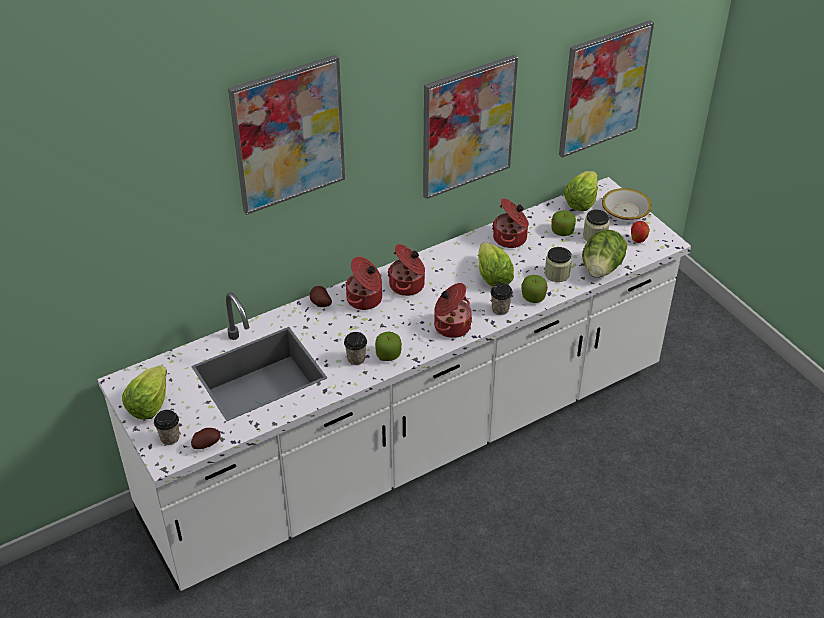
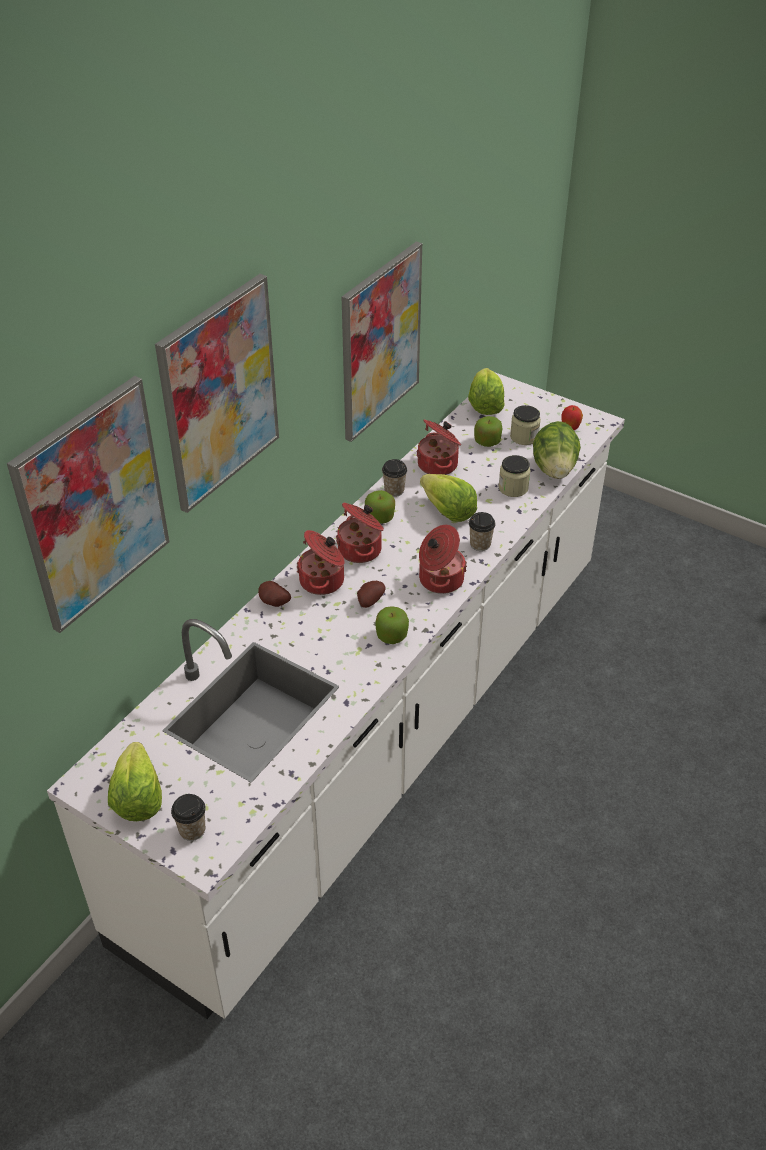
camera: 25 degrees left, 0 degrees up
potato [191,428,220,449] -> potato moved to [357,581,386,608]
cup [344,332,367,365] -> cup moved to [382,459,407,497]
apple [521,275,548,303] -> apple moved to [365,490,395,524]
picture [559,20,654,158] -> picture moved to [7,376,169,633]
bowl [602,188,652,220] -> none

